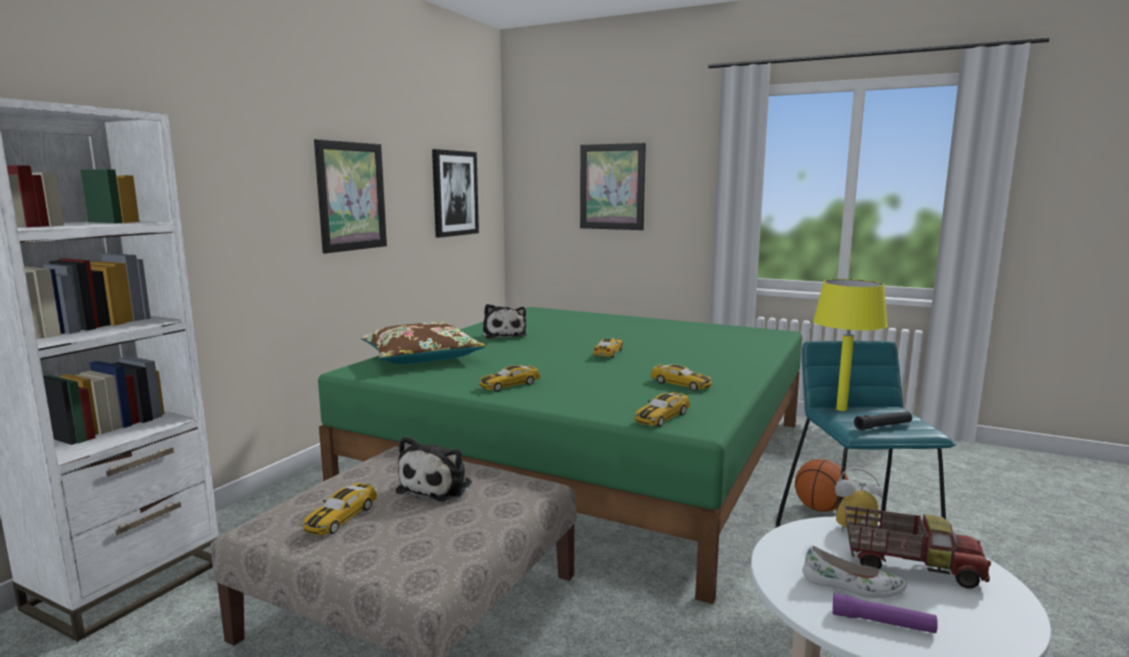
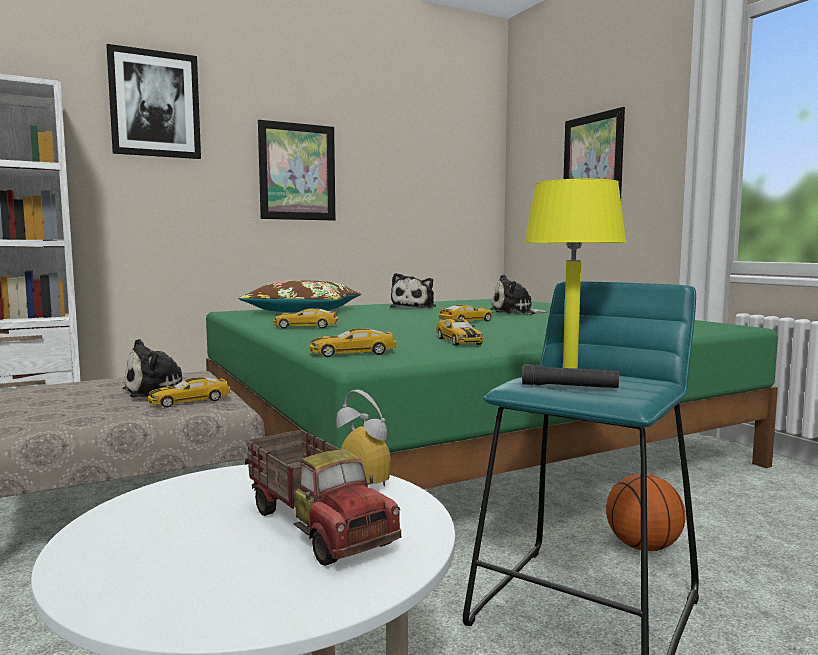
camera: 35 degrees right, 5 degrees down
toy car [303,483,377,535] -> toy car moved to [148,377,231,408]
picture [432,149,479,238] -> picture moved to [106,44,201,159]
white shoe [802,546,907,598] -> none
purple flashlight [833,593,938,633] -> none
none -> plush toy [490,275,548,314]

